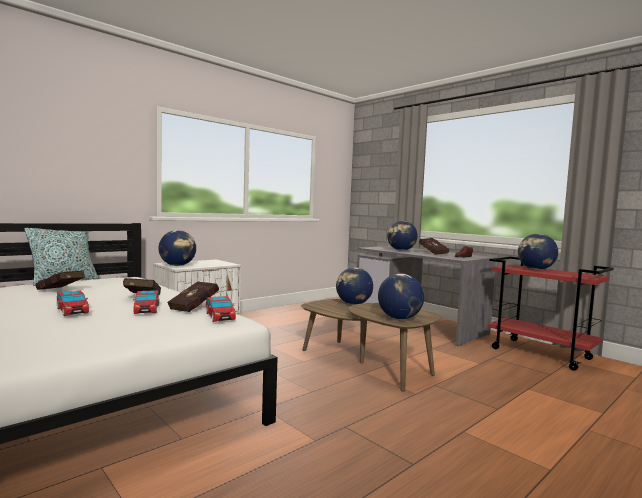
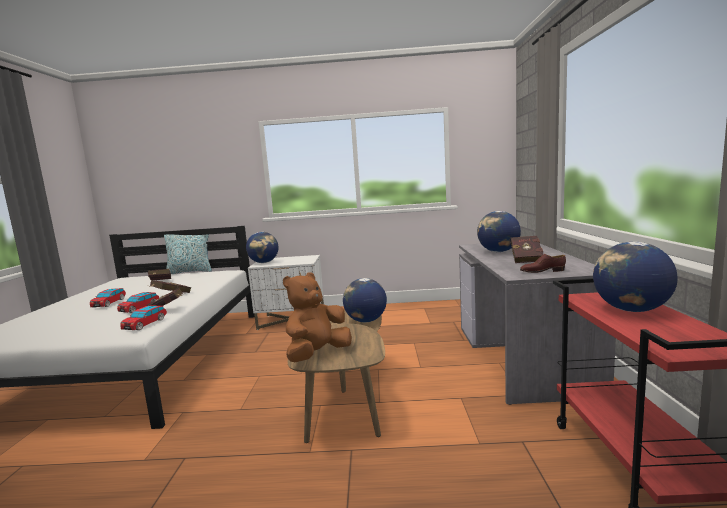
camera: 45 degrees right, 5 degrees up
globe [378,273,424,319] -> brown plush toy [283,272,352,362]

